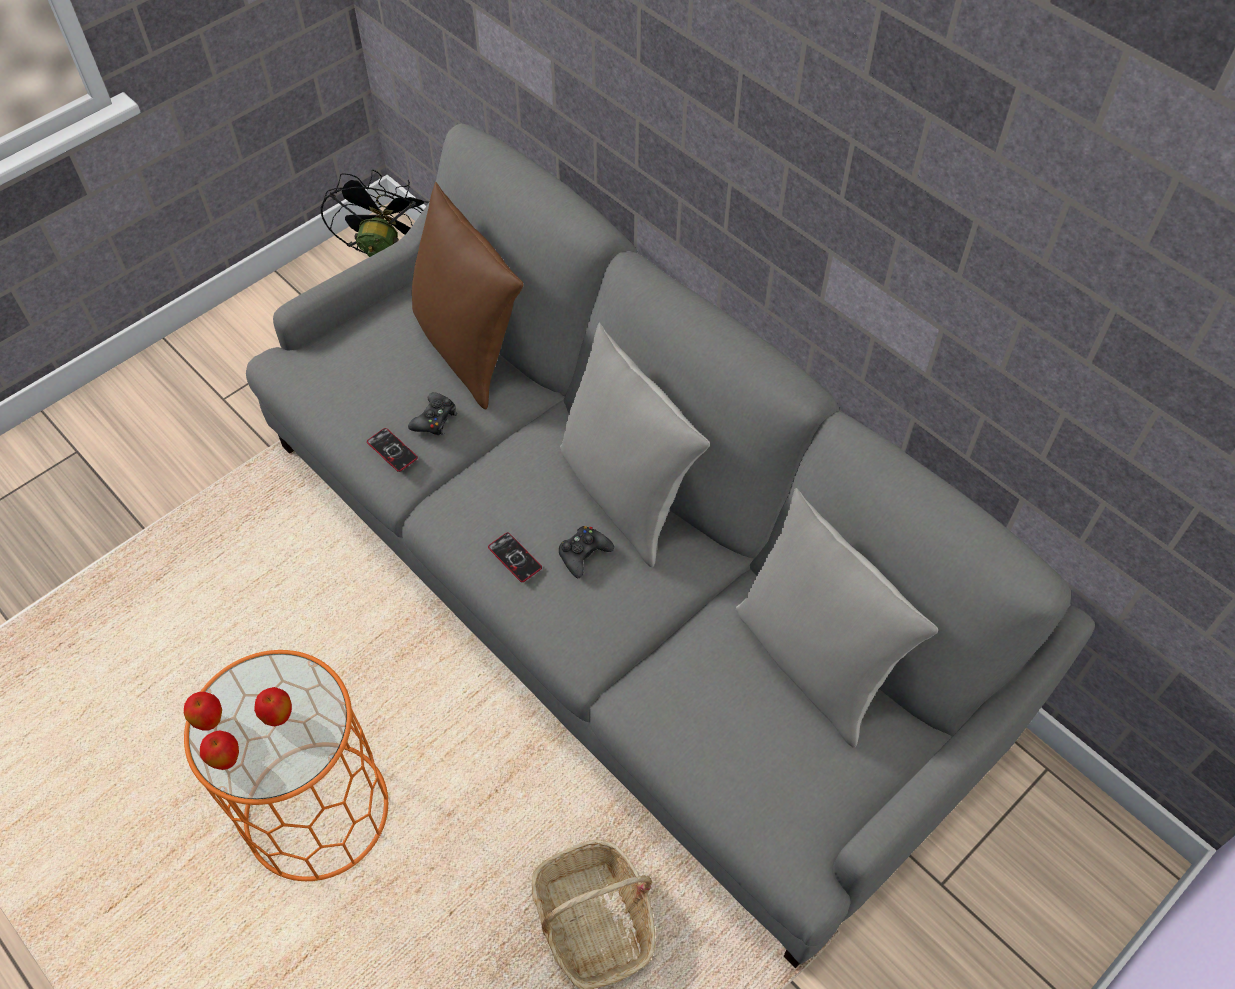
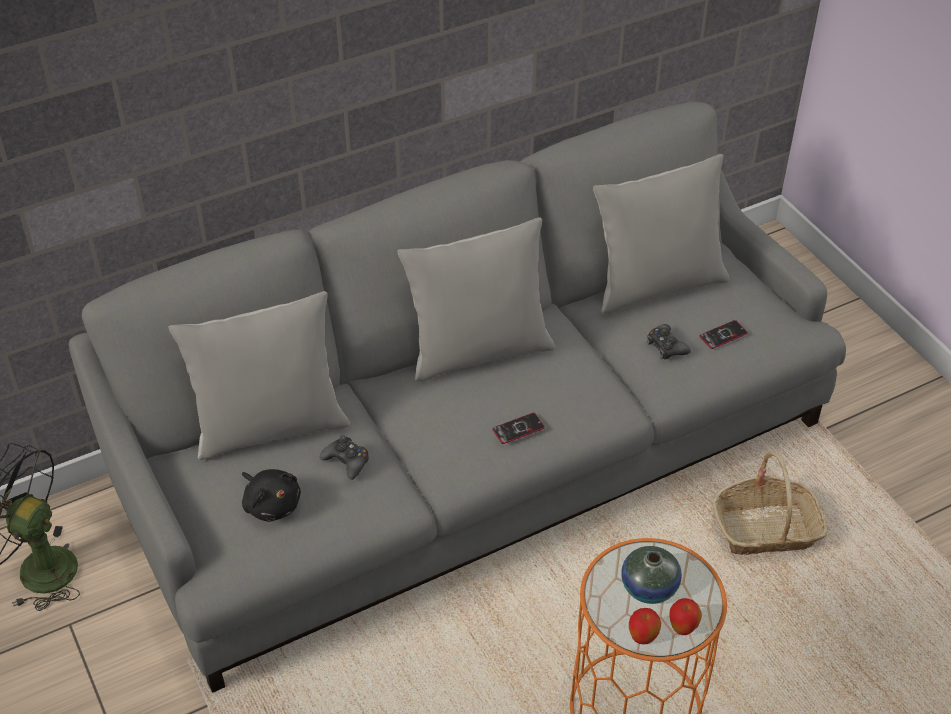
camera: 75 degrees left, 10 degrees down
apple [254,687,292,726] -> vase [621,546,682,604]
phone [367,428,418,472] -> phone moved to [699,320,748,349]
brown pillow [412,182,523,409] -> grey pillow [169,291,350,460]
black game controller [559,526,614,578] -> black game controller moved to [646,324,691,359]
none -> black plush toy [242,469,301,522]

